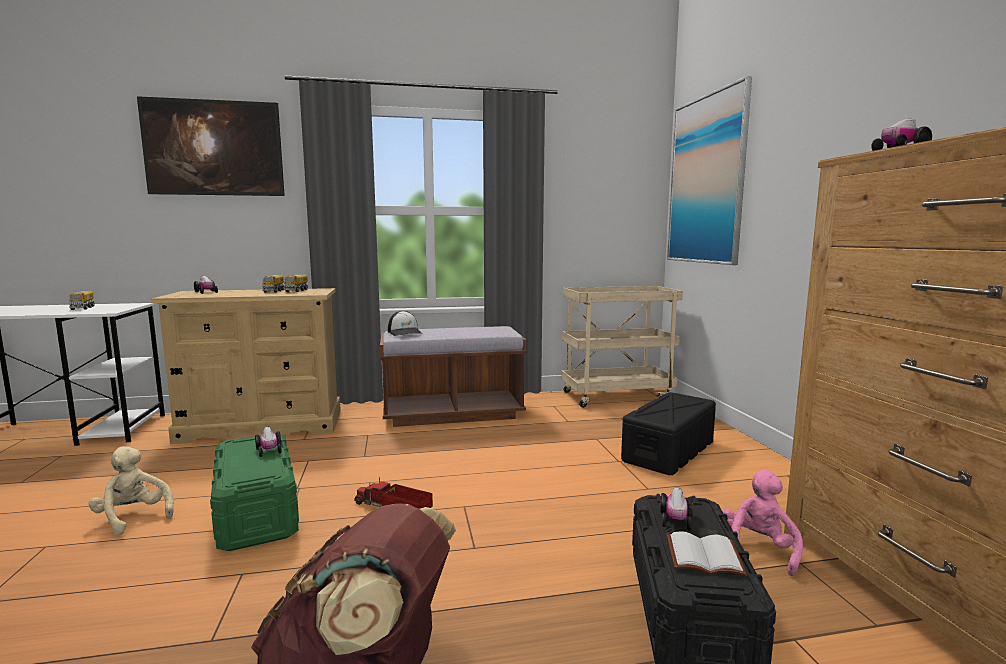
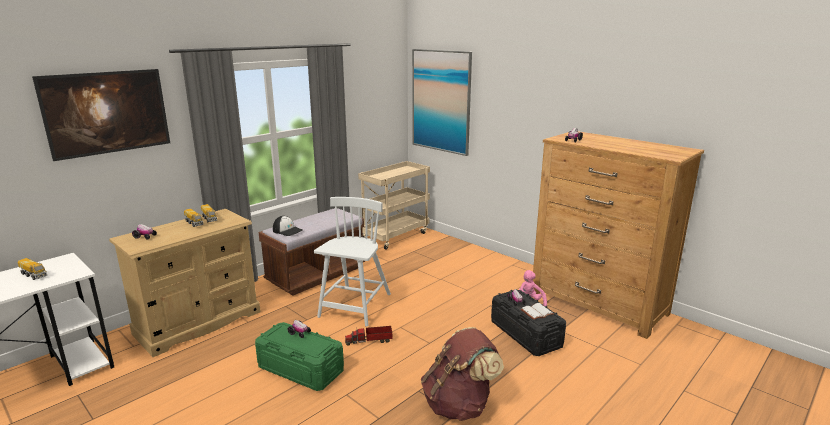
camera: 35 degrees left, 10 degrees up
beige plush toy [89,446,174,535] -> none
black storage box [621,392,716,475] -> none
none -> white chair [314,197,391,327]

